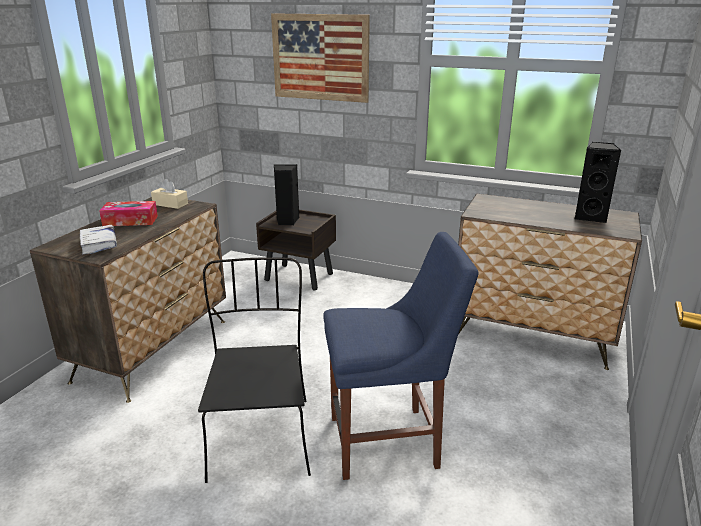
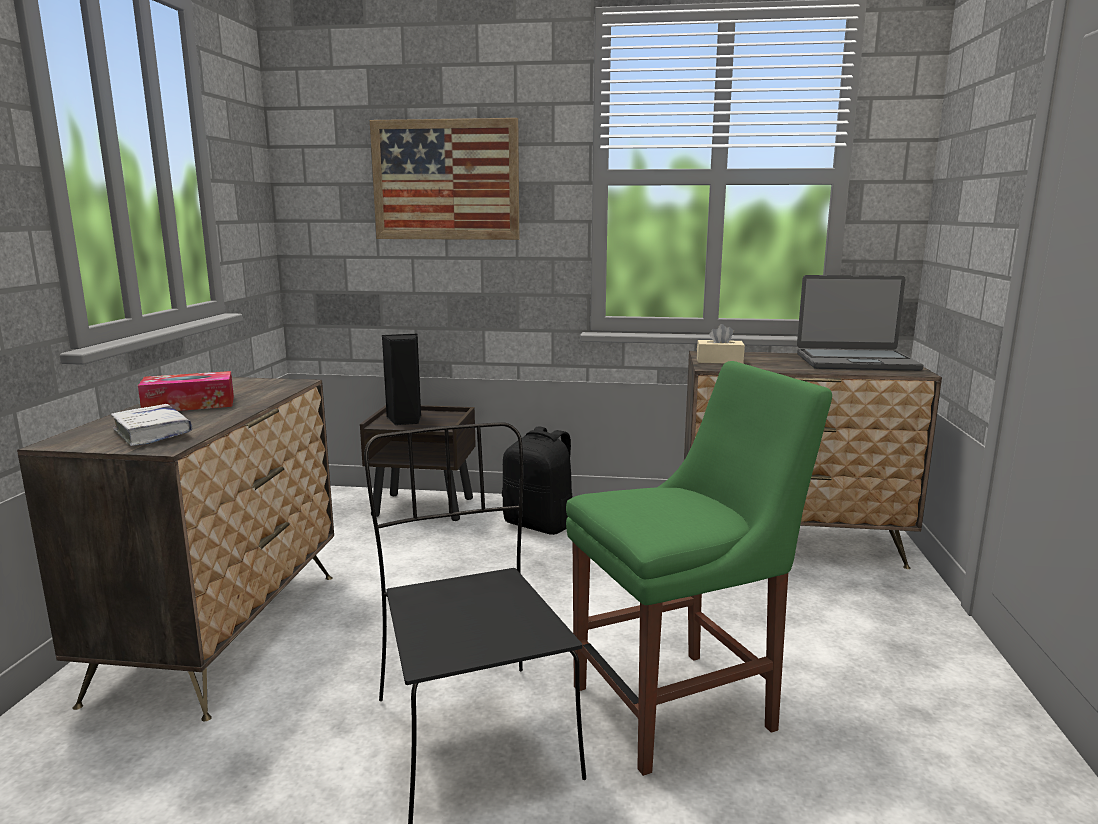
camera: 15 degrees left, 10 degrees down
beige tissue box [151,179,188,209] -> beige tissue box moved to [697,324,745,364]
blue chair [323,232,478,480] -> green chair [566,361,832,776]
black speaker [574,142,621,223] -> laptop [797,275,923,371]
none -> black backpack [502,427,572,535]

